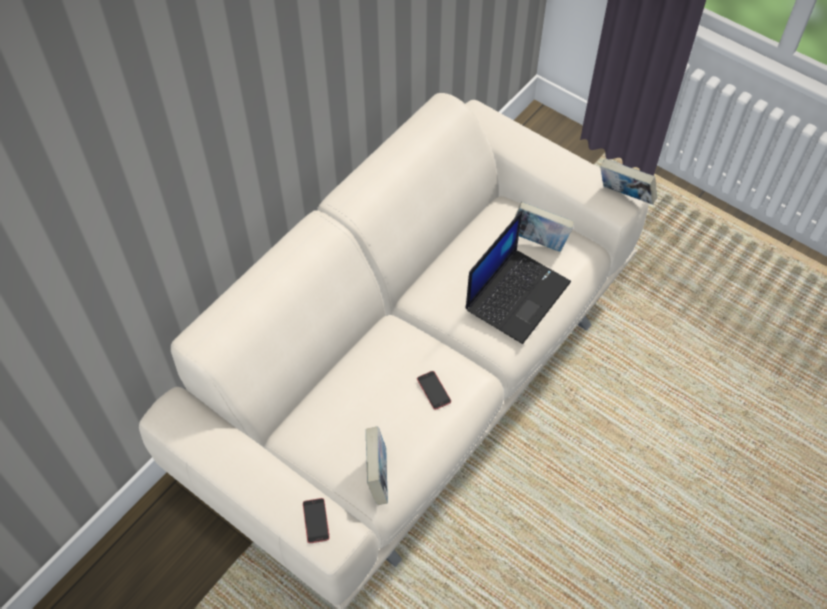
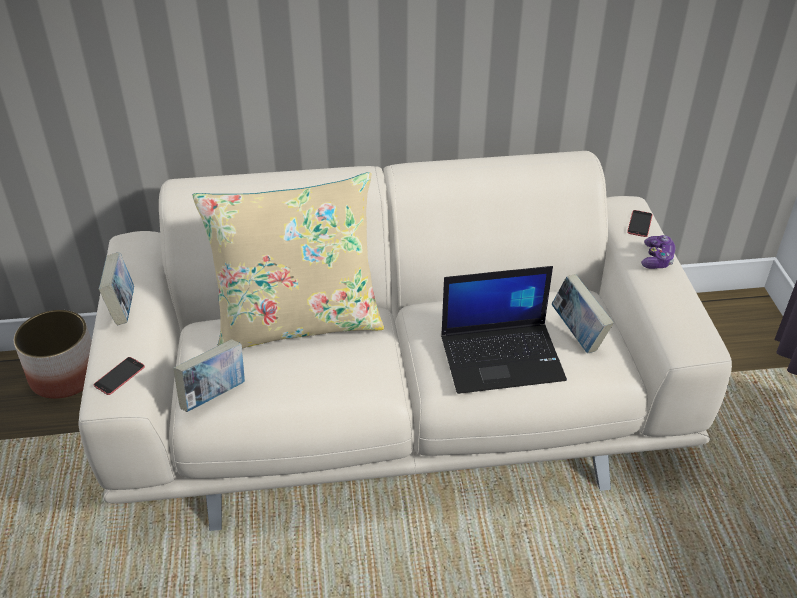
camera: 45 degrees right, 15 degrees down
phone [417,371,451,410] -> phone moved to [627,210,653,237]
book [600,159,657,205] -> book moved to [99,252,134,326]
none -> planter [14,310,92,399]
none -> beige pillow [192,172,384,349]
none -> game controller [641,235,675,269]

